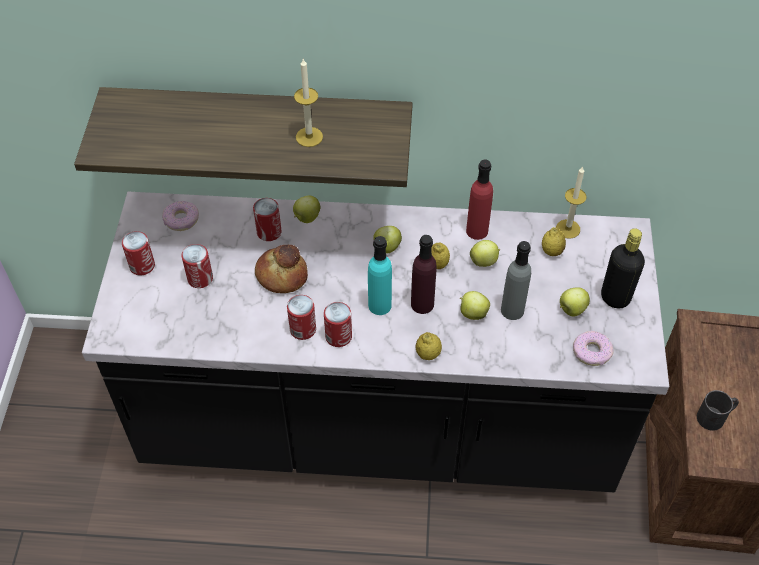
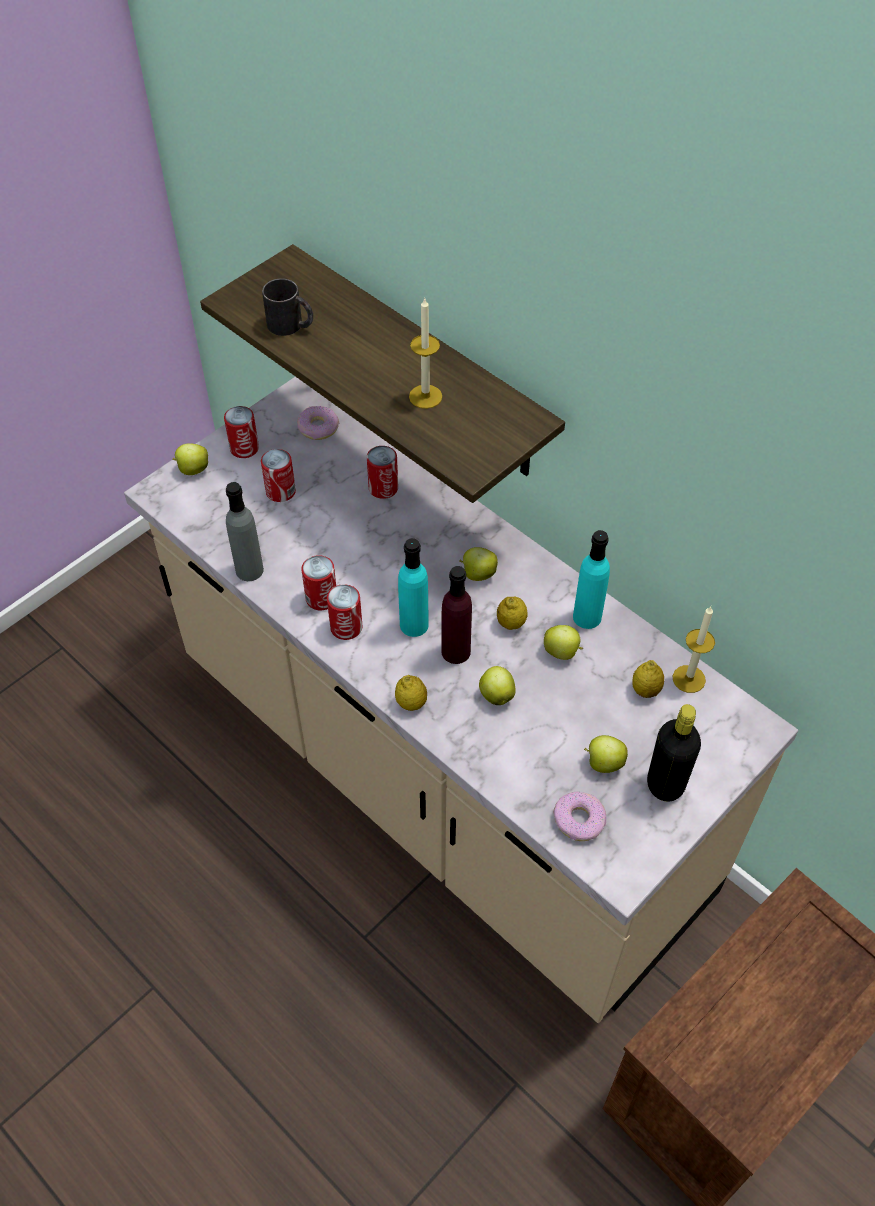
camera: 40 degrees right, 0 degrees up
black counter [82,192,669,492] -> beige counter [124,377,798,1023]
bread [255,245,308,293] -> none
apple [293,195,320,223] -> apple moved to [172,443,208,475]
red bottle [466,160,493,240] -> turquoise bottle [573,530,610,629]
grey bottle [501,241,531,320] -> grey bottle moved to [226,482,264,581]
black mug [697,390,739,431] -> black mug moved to [262,278,313,336]

